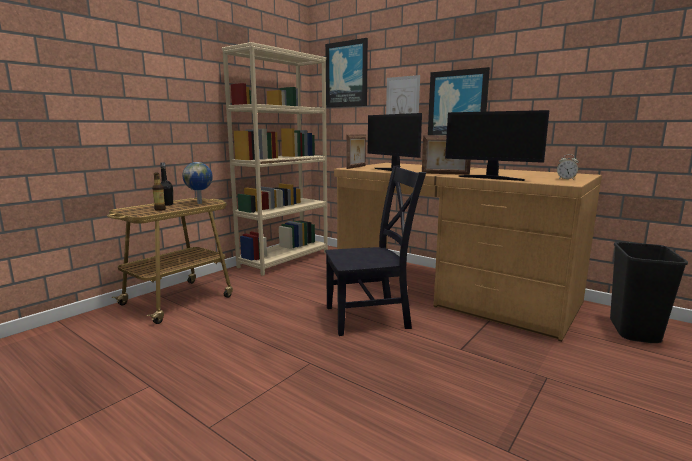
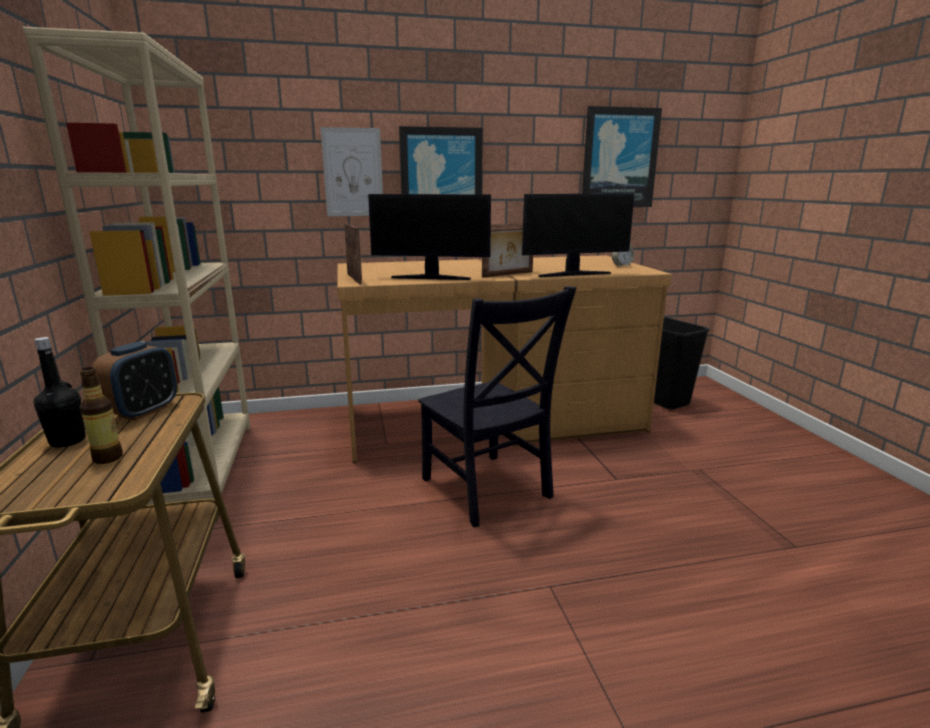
camera: 50 degrees left, 5 degrees up
globe [182,162,213,204] -> alarm clock [92,342,177,421]
picture [325,38,368,107] -> picture moved to [582,106,662,207]
black chair [325,166,426,336] -> black chair turned 120 degrees clockwise [418,286,577,527]

